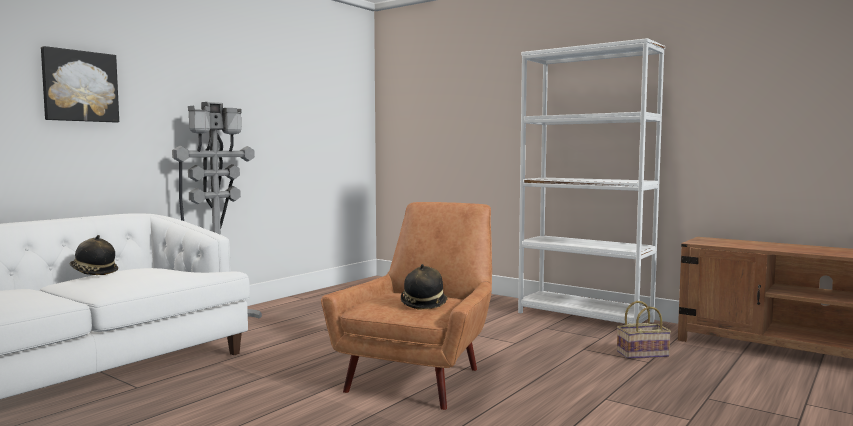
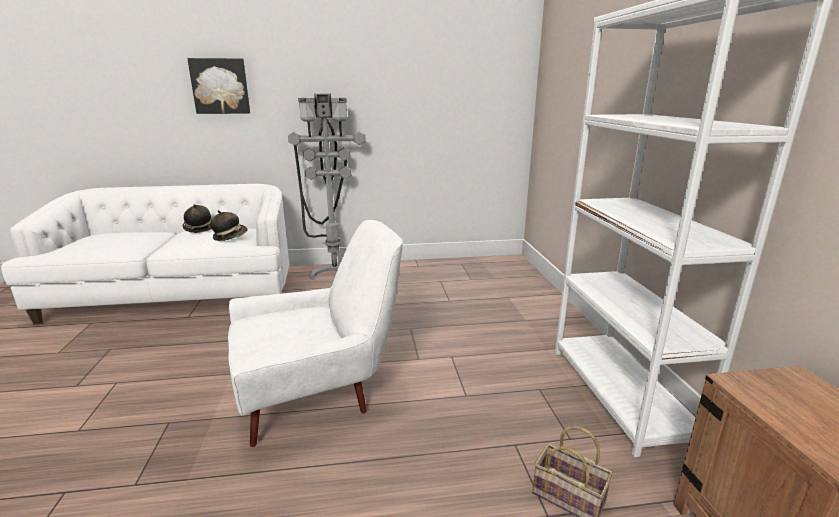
camera: 45 degrees right, 15 degrees up
brown armchair [321,202,492,410] -> white armchair [228,220,403,447]
hat [401,264,447,309] -> hat moved to [211,210,247,241]

